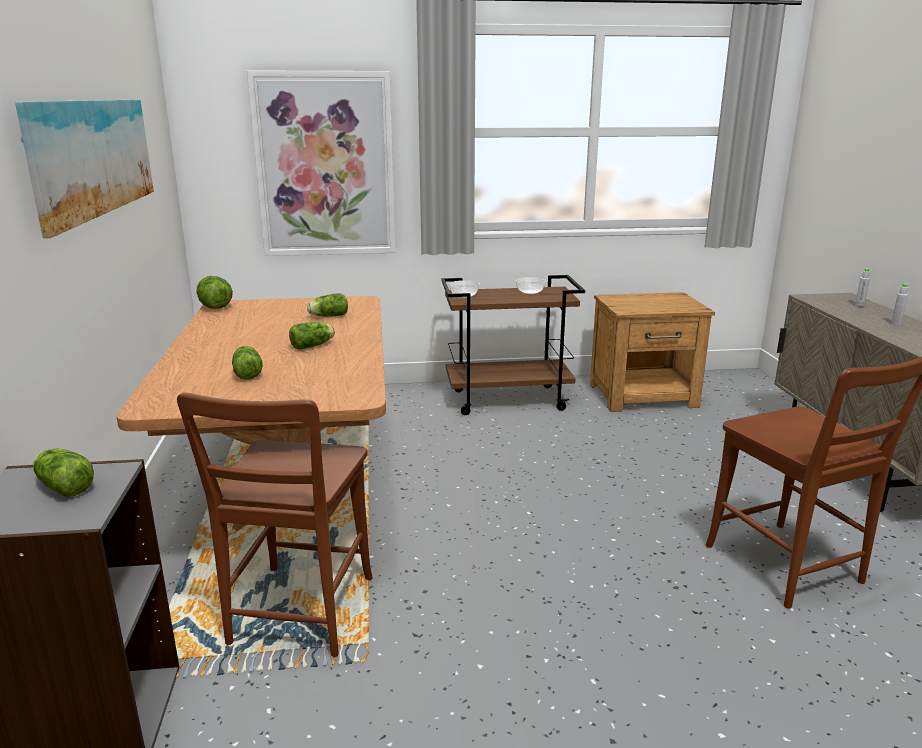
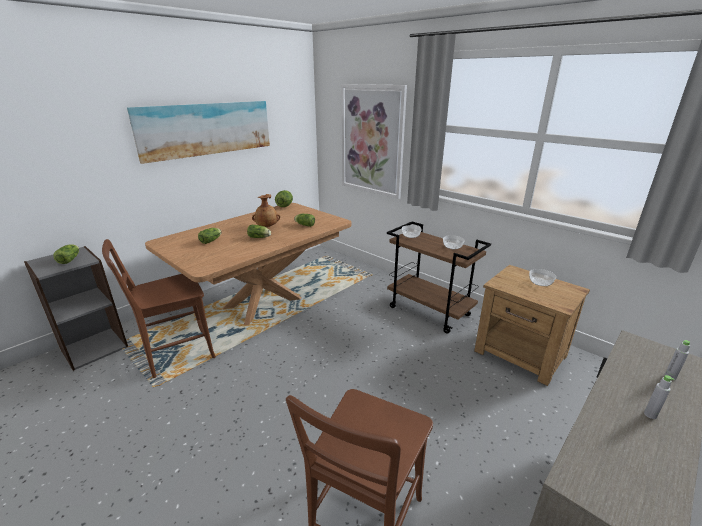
camera: 50 degrees right, 5 degrees up
none -> brown vase [252,194,280,227]
none -> bowl [529,269,556,286]

